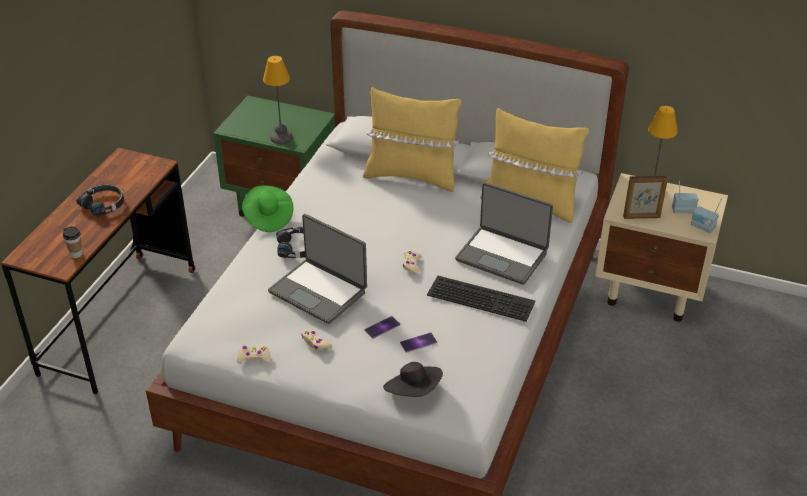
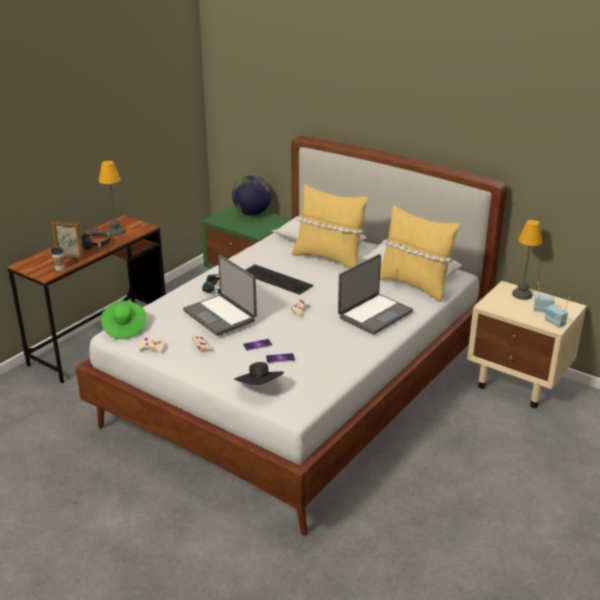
camera: 15 degrees right, 10 degrees down
green hat [242,186,294,232] -> green hat moved to [101,301,146,339]
table lamp [263,56,293,144] -> table lamp moved to [99,161,125,236]
keyboard [427,276,536,322] -> keyboard moved to [246,264,313,295]
laptop [455,182,553,285] -> laptop turned 90 degrees counterclockwise [338,254,413,335]
picture frame [623,176,668,219] -> picture frame moved to [51,220,84,260]
none -> globe [232,176,272,216]

